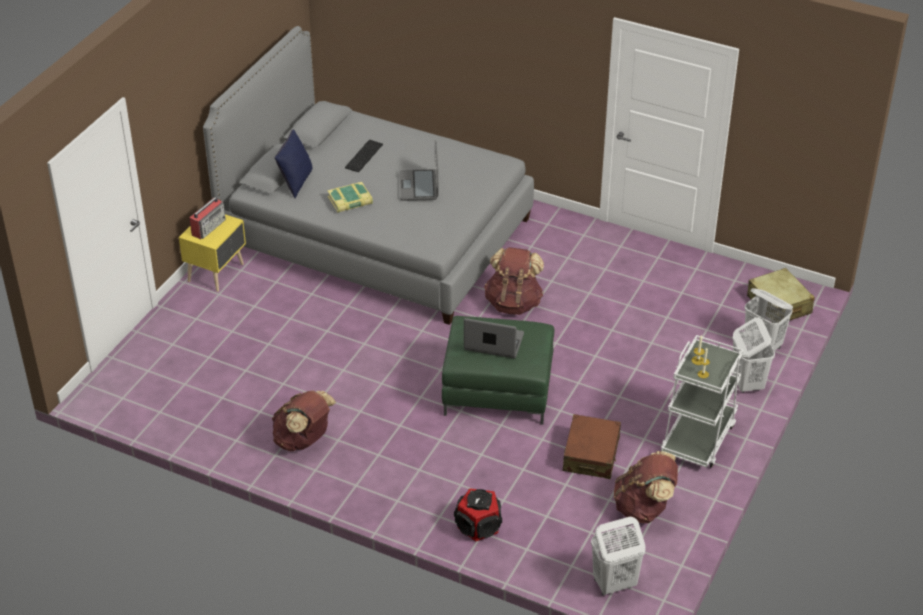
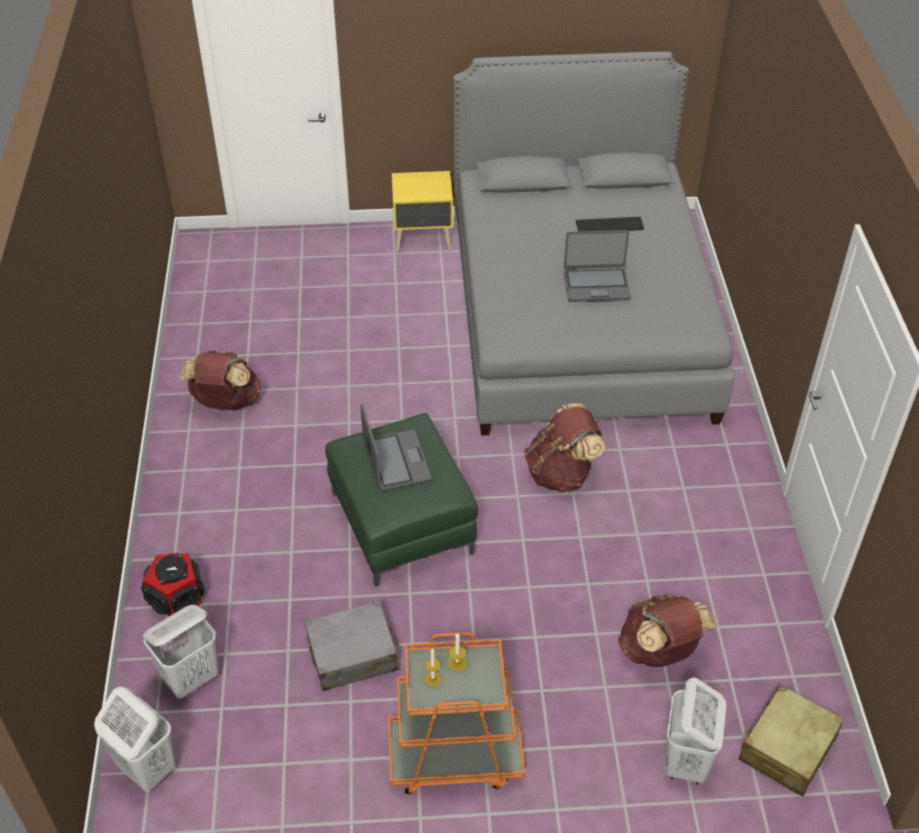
camera: 60 degrees right, 5 degrees up
radio [189,197,226,239] -> none
blue pillow [274,129,312,198] -> none
book [327,182,373,213] -> none
laptop [400,140,439,201] -> laptop turned 150 degrees counterclockwise [564,230,631,302]
brown suitcase [563,414,621,479] -> grey suitcase [305,600,399,691]
brown backpack [614,451,678,523] -> brown backpack moved to [618,594,717,667]
white cart [661,335,743,468] -> orange cart [388,632,525,794]
white laundry basket [732,317,775,393] -> white laundry basket moved to [143,605,219,698]

